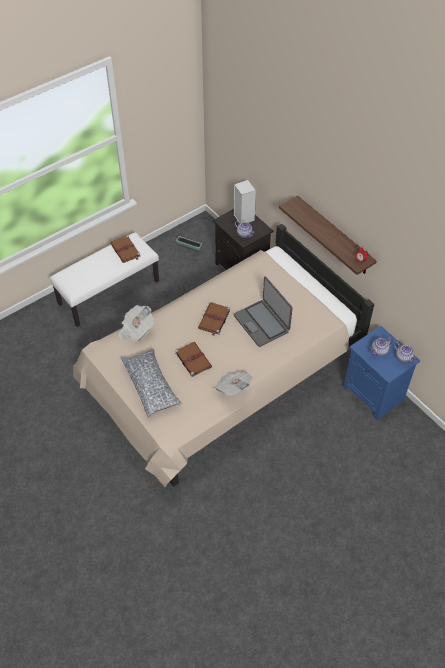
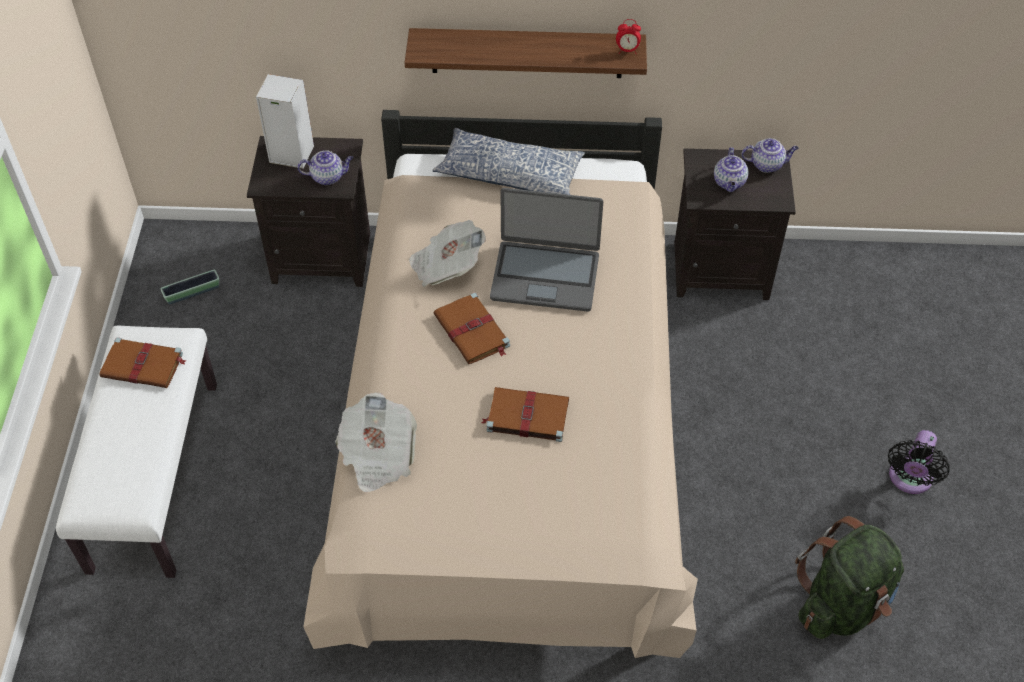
camera: 50 degrees left, 0 degrees up
pillow [121,349,182,417] -> pillow moved to [432,128,585,195]
newspaper [214,372,253,396] -> newspaper moved to [409,220,486,287]
blue nightstand [343,326,420,420] -> black nightstand [675,148,796,300]
none -> green backpack [795,516,904,639]
none -> black fan [888,430,950,494]

